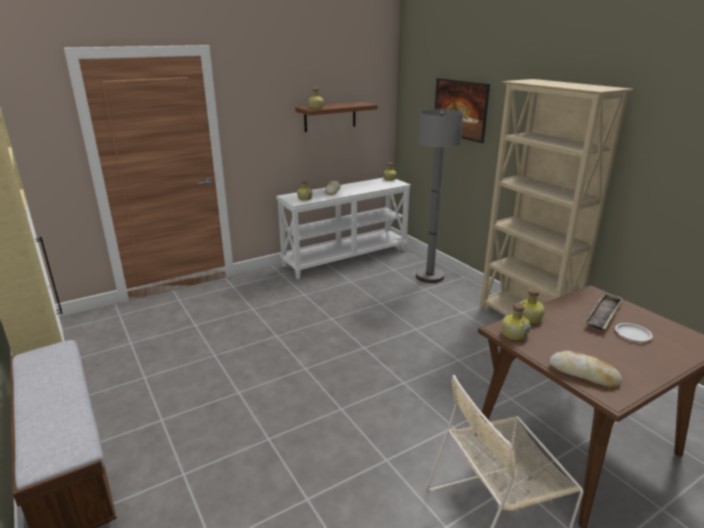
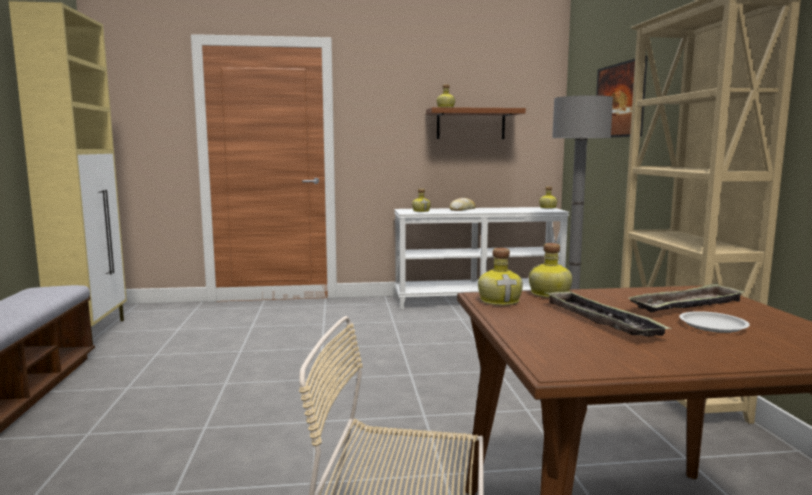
camera: 25 degrees right, 15 degrees down
bread [550,351,622,387] -> none
none -> tray [544,291,672,337]

